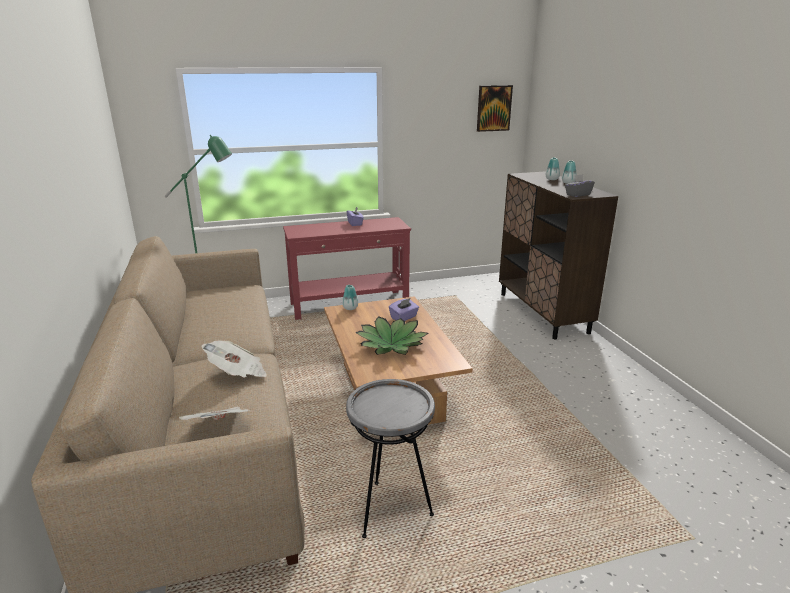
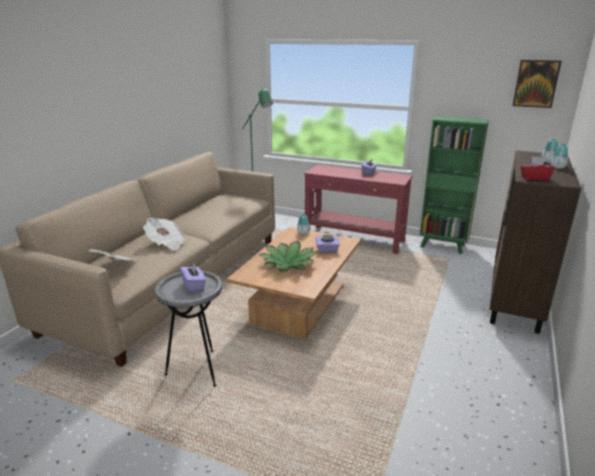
camera: 40 degrees right, 0 degrees up
grey tissue box [565,174,595,197] -> red tissue box [521,157,555,181]
none -> purple tissue box [180,263,206,293]
none -> green bookcase [420,116,489,254]

